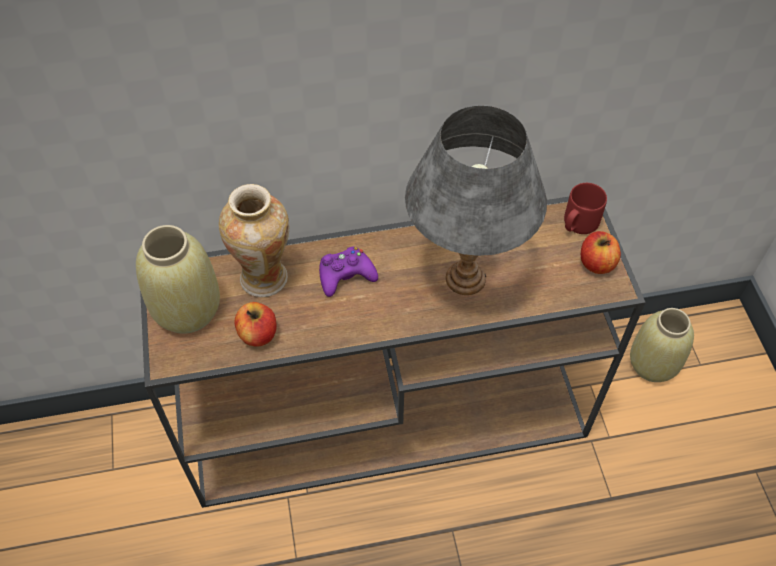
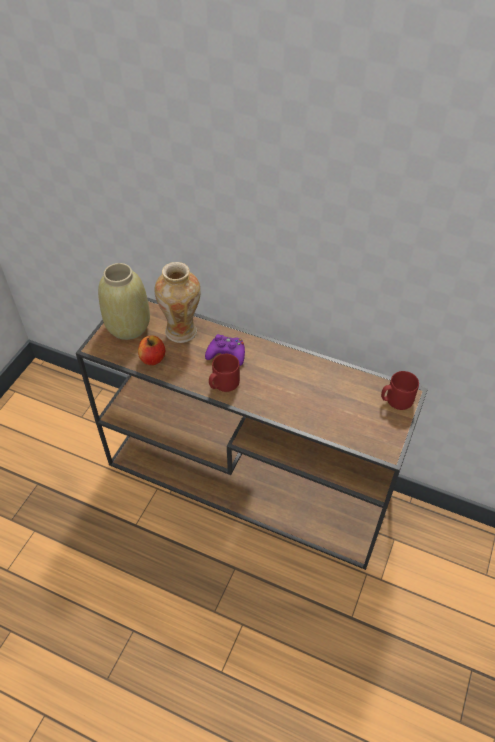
camera: 35 degrees right, 5 degrees down
grey table lamp [405,105,547,295] -> none
apple [581,231,621,274] -> none
beige vase [630,308,694,382] -> none
none -> red mug [209,354,240,392]

